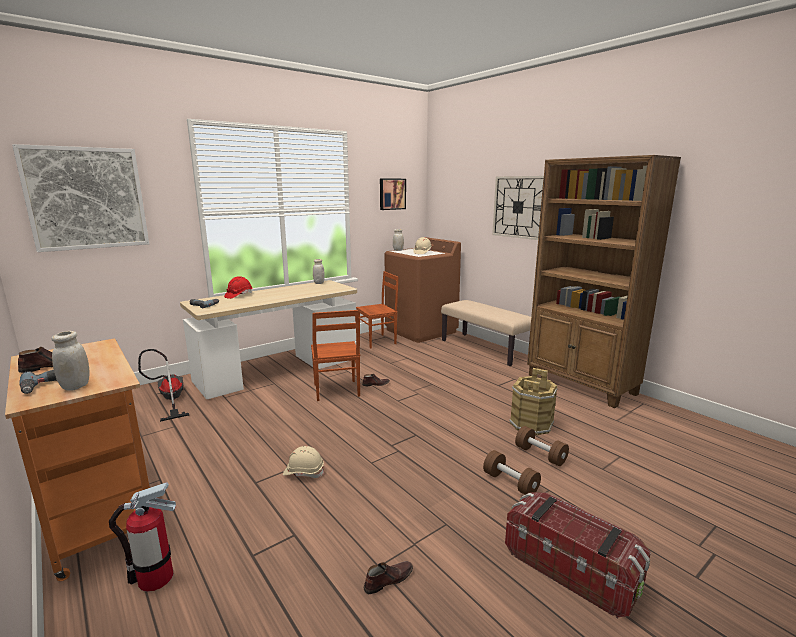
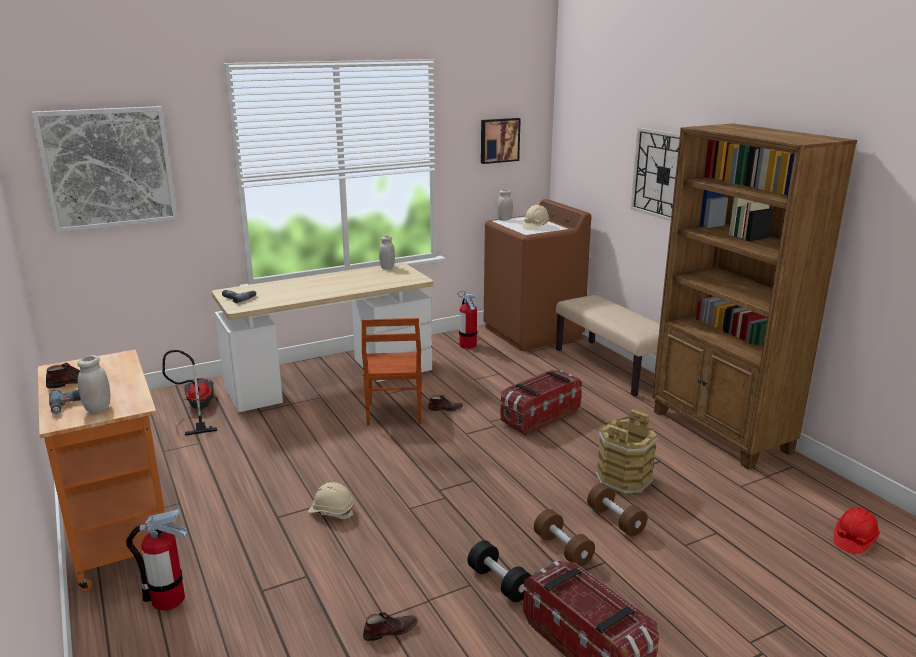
camera: 10 degrees right, 5 degrees up
red hard hat [224,276,252,299] -> red hard hat moved to [833,507,880,554]
brown chair [356,271,398,349] -> fire extinguisher [458,291,477,349]
none -> black dumbbell [468,540,532,602]
none -> storage box [500,370,582,436]

